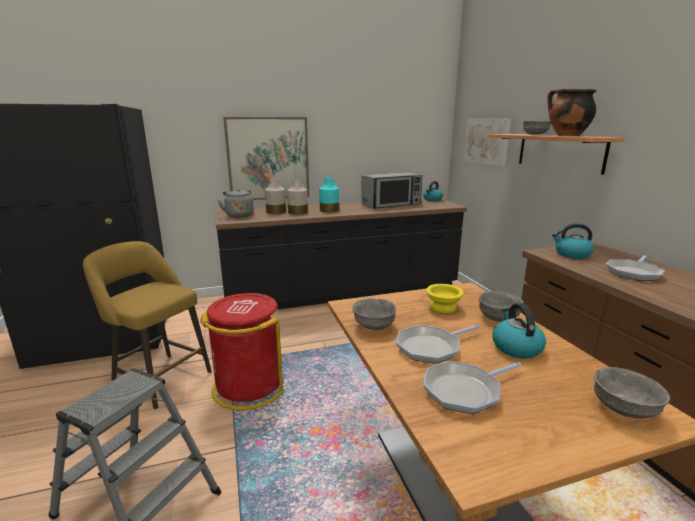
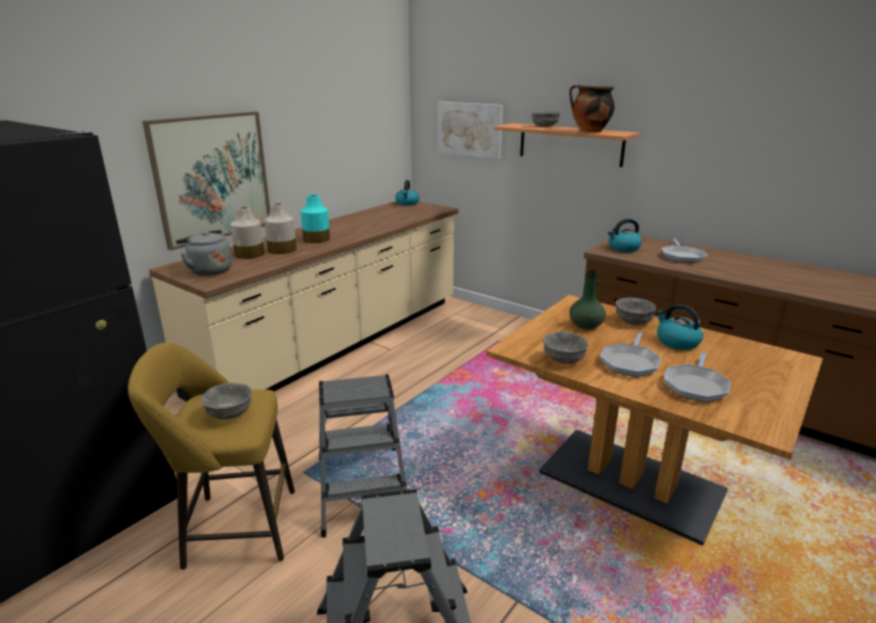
camera: 35 degrees left, 5 degrees up
red trash can [200,293,283,410] -> grey step ladder [319,374,407,538]
black counter [215,198,467,310] -> beige counter [149,201,458,402]
microwave [361,172,422,209] -> none
yellow bowl [426,284,464,313] -> green vase [569,270,606,329]
grey bowl [594,367,670,419] -> grey bowl moved to [201,383,252,420]

